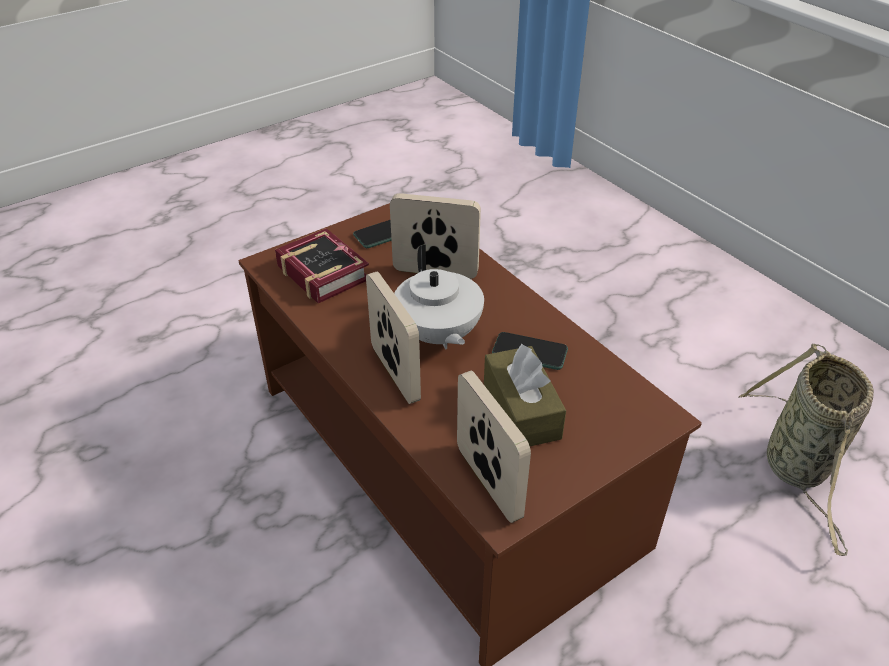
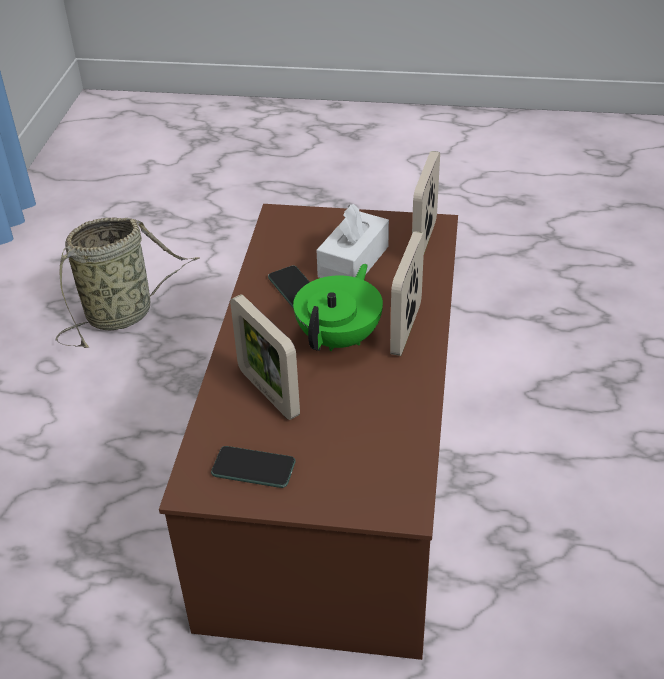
camera: 135 degrees left, 0 degrees up
book [275,228,369,304] -> none
white teapot [394,245,484,350] -> green teapot [293,264,383,351]
brown tissue box [484,344,566,446] -> white tissue box [316,204,389,278]

